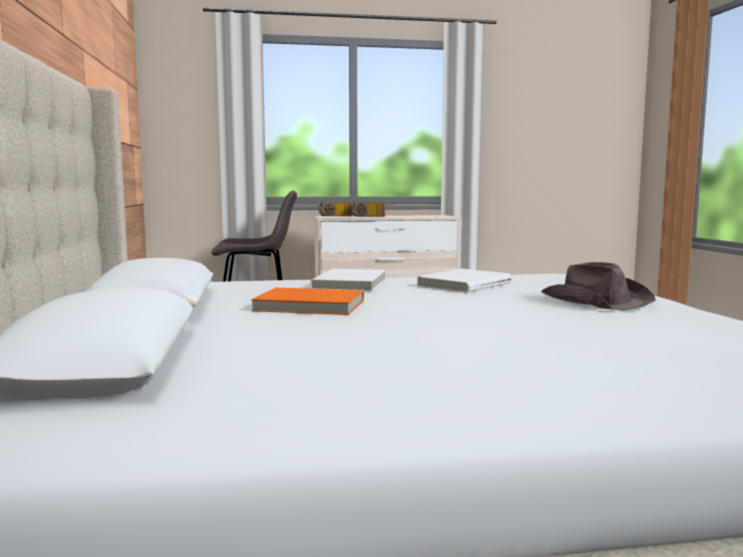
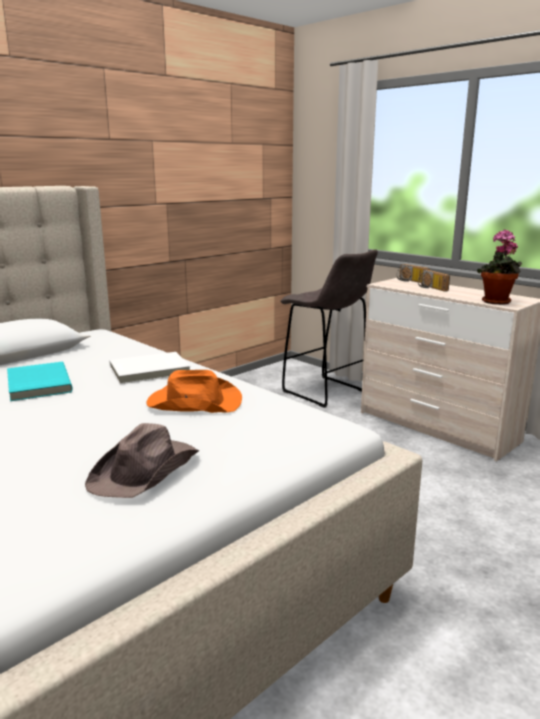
camera: 55 degrees right, 10 degrees up
orange book [251,288,364,315] -> turquoise book [7,362,73,401]
white book [417,269,511,293] -> orange hat [146,370,242,413]
none -> potted plant [477,229,522,305]

